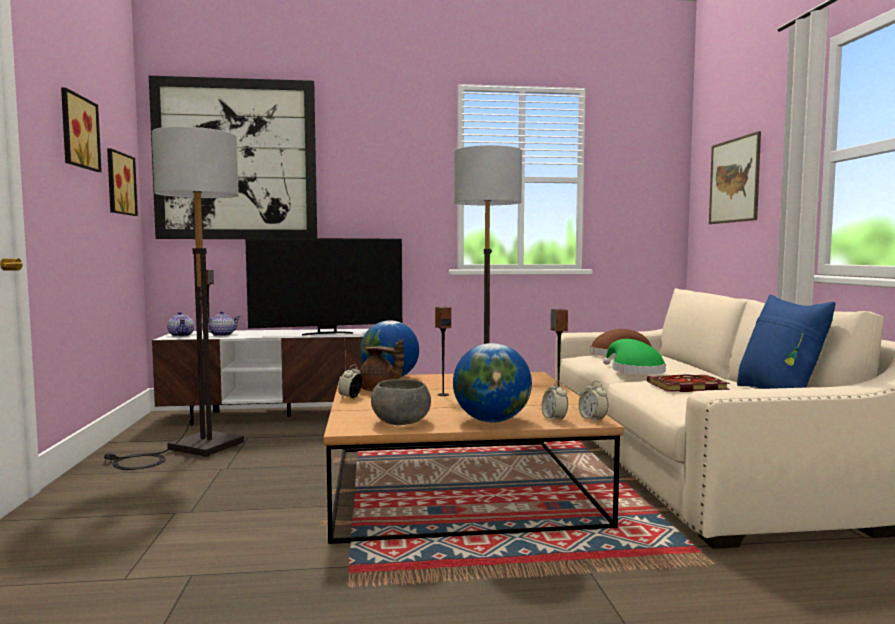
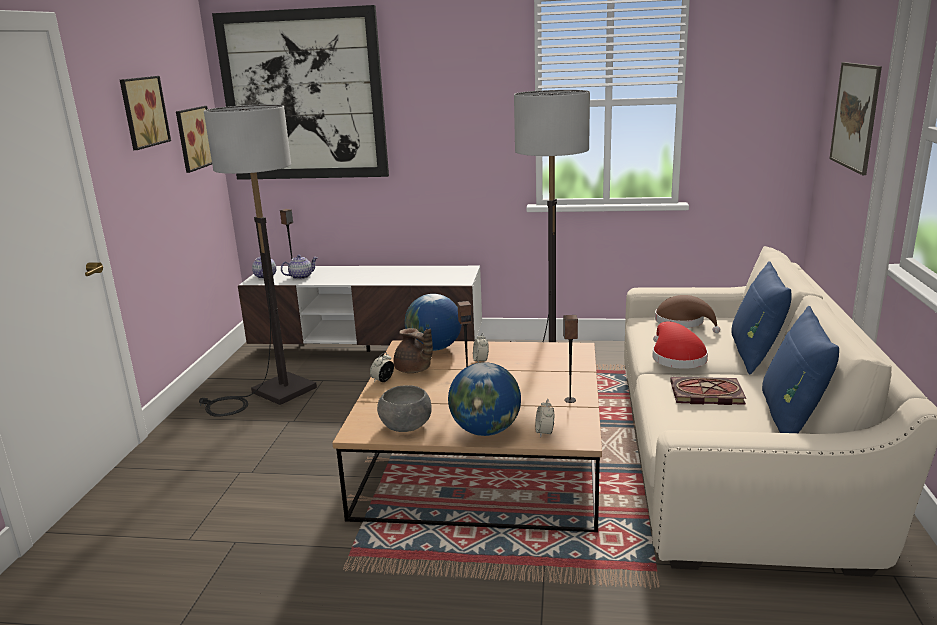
camera: 15 degrees right, 15 degrees up
television [245,238,402,335] -> none
alarm clock [578,381,608,422] -> alarm clock moved to [473,334,489,363]
green hat [603,339,666,375] -> red hat [652,321,708,369]
none -> blue pillow [731,261,792,374]

